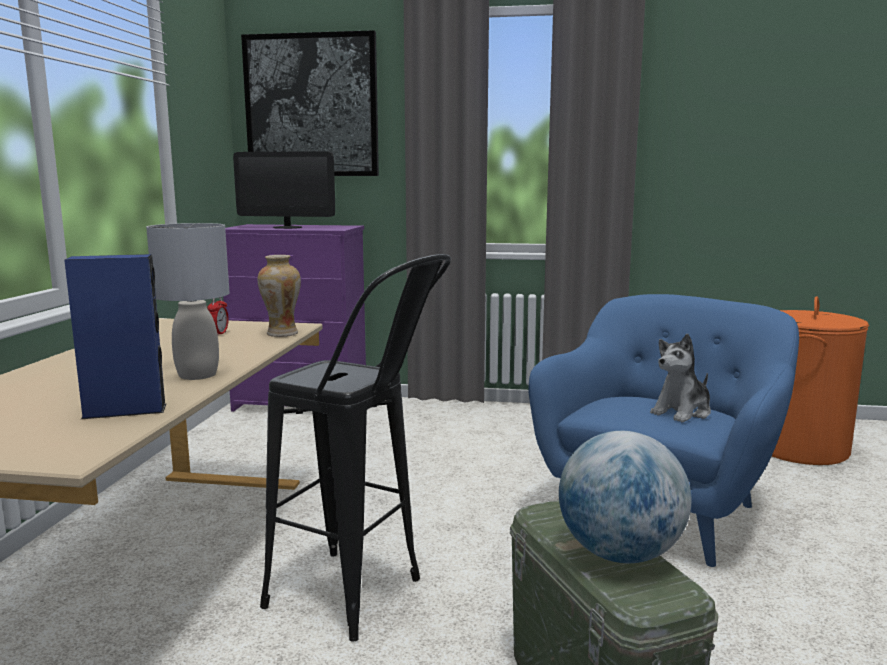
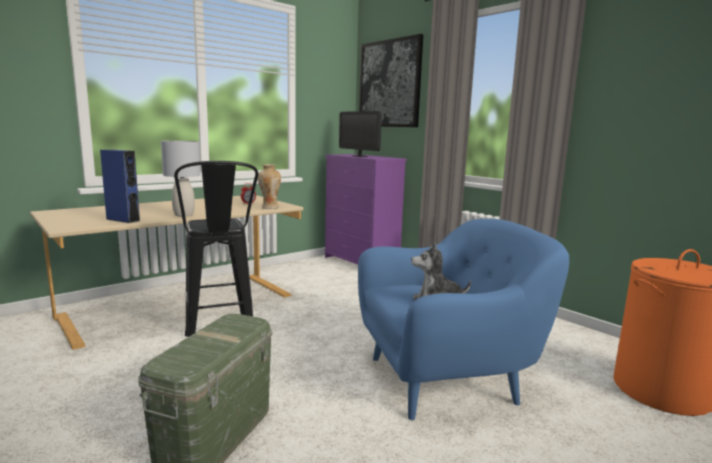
camera: 40 degrees right, 0 degrees up
globe [559,431,691,563] -> none

